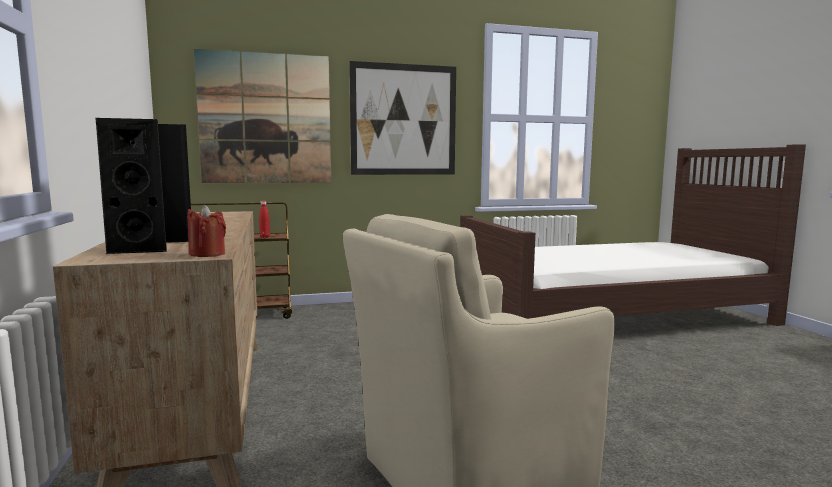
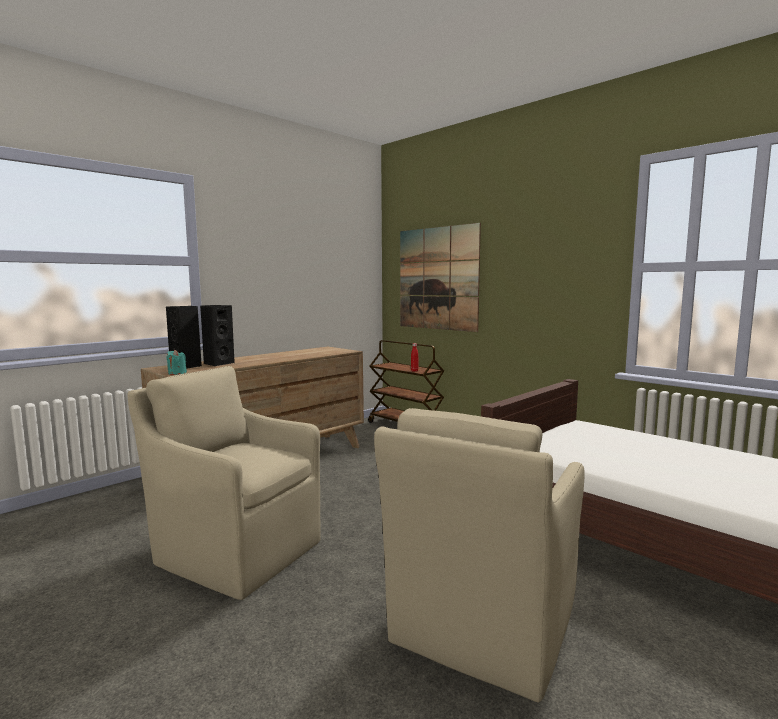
camera: 60 degrees right, 0 degrees up
red candle [187,205,226,257] -> turquoise candle [167,350,187,375]
picture [349,61,456,175] -> none
none -> beige armchair [374,408,584,703]

